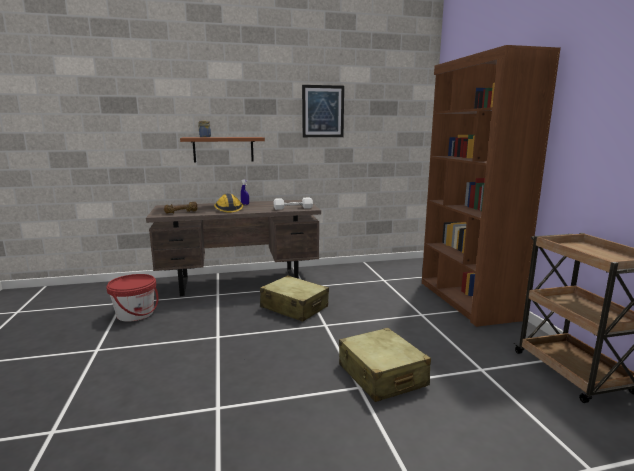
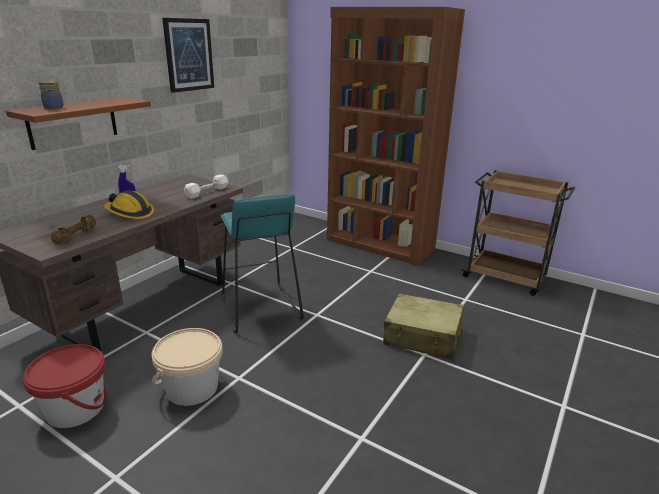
camera: 45 degrees left, 10 degrees up
beige suitcase [260,275,329,322] -> turquoise stool [221,194,304,333]
none -> beige bucket [151,328,223,406]

